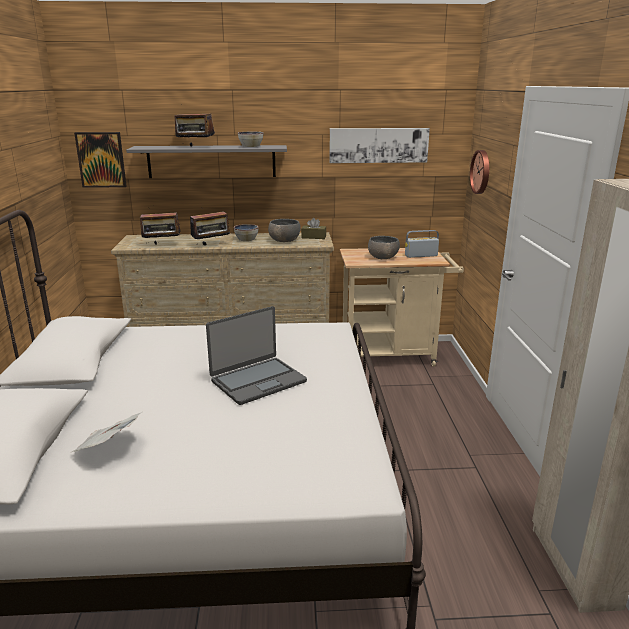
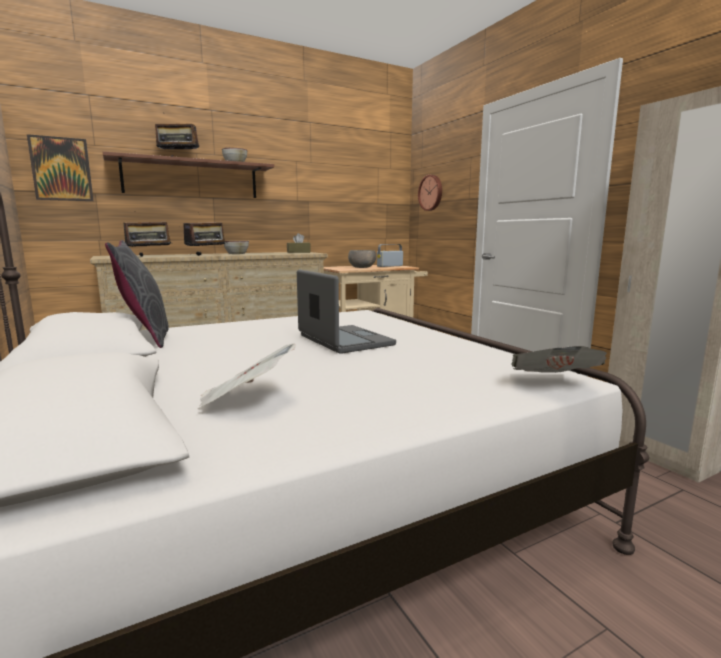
camera: 25 degrees left, 10 degrees down
grey shelf [126,145,287,178] -> brown shelf [103,151,274,198]
laptop [206,306,307,405] -> laptop turned 60 degrees counterclockwise [297,269,396,354]
grey bowl [268,219,301,242] -> none
picture [329,128,430,163] -> none
none -> grey pillow [105,240,169,348]
none -> newspaper [512,346,607,373]

